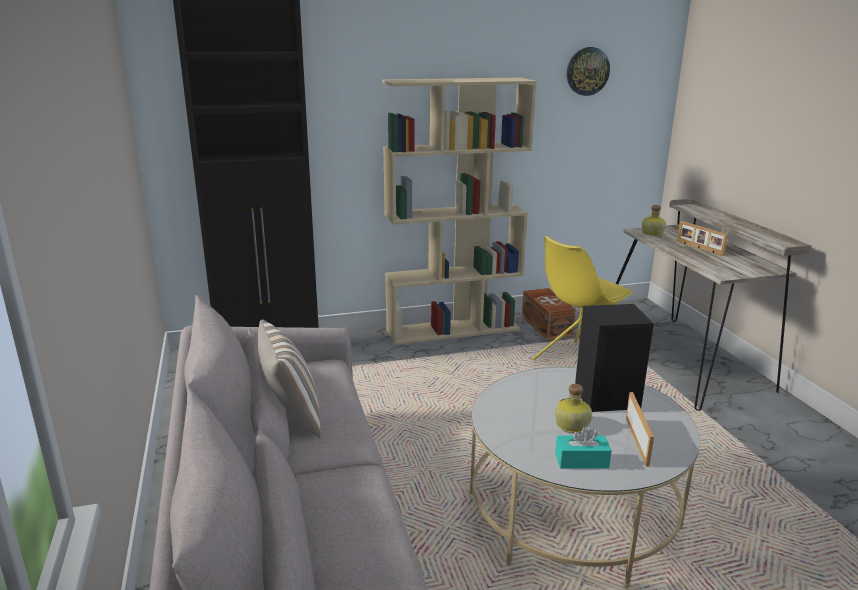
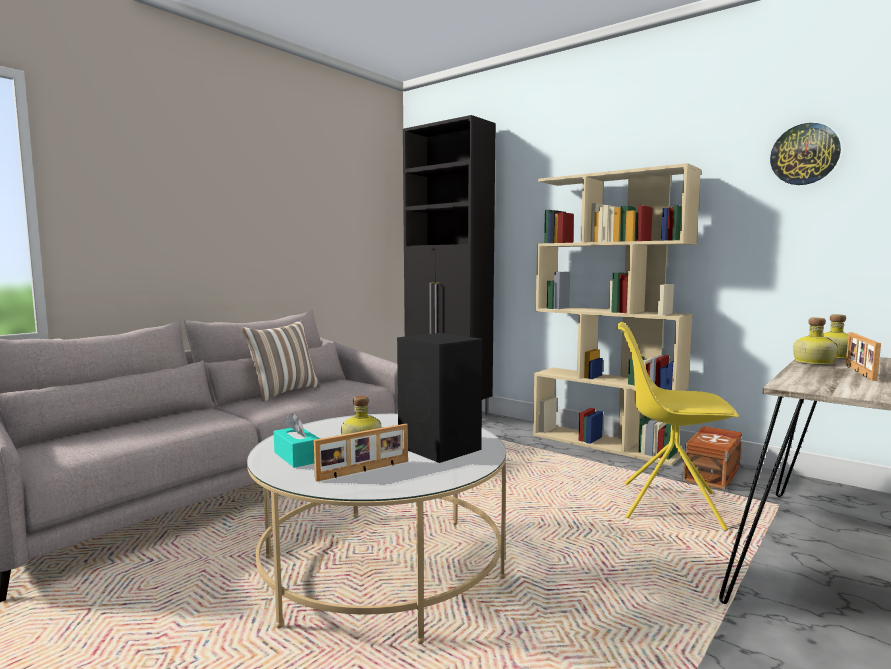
camera: 55 degrees right, 15 degrees down
none -> bottle [793,317,838,365]

